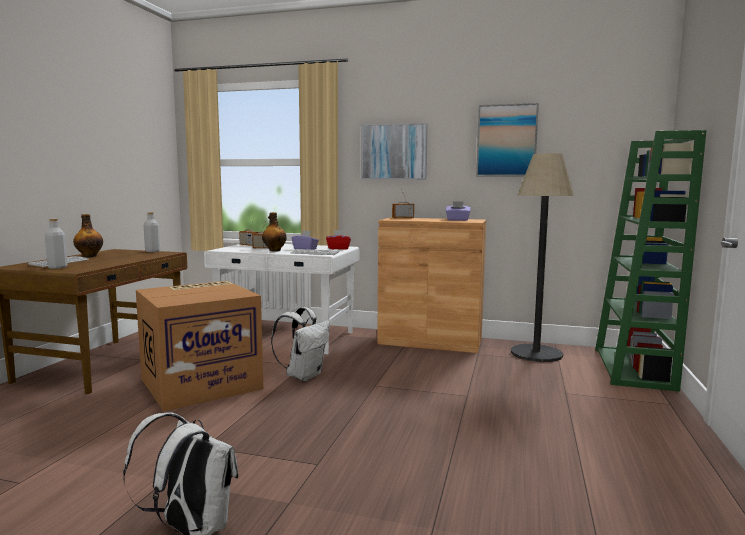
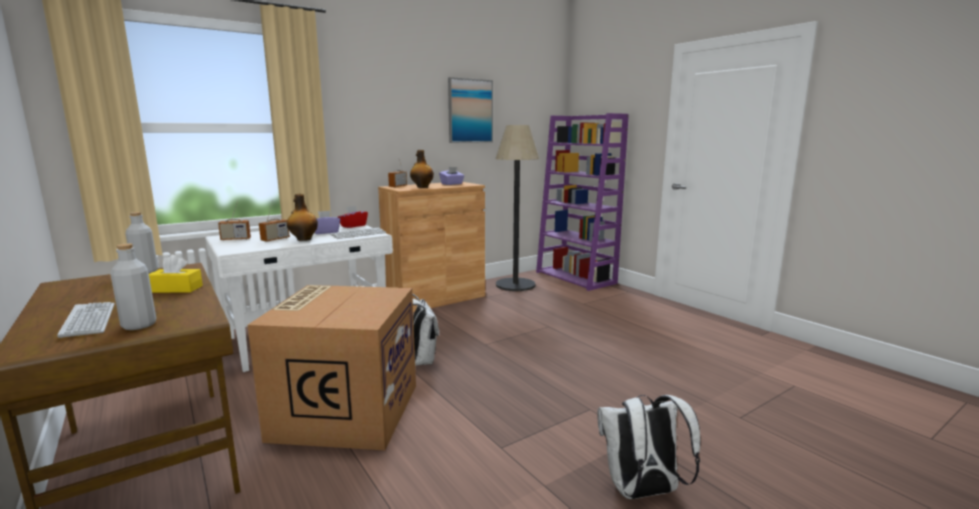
camera: 50 degrees left, 5 degrees up
bottle [73,214,103,257] -> bottle moved to [410,150,434,188]
picture [361,123,428,179] -> none
green bookcase [595,130,707,392] -> purple bookcase [536,113,629,291]
none -> yellow tissue box [149,255,203,293]

